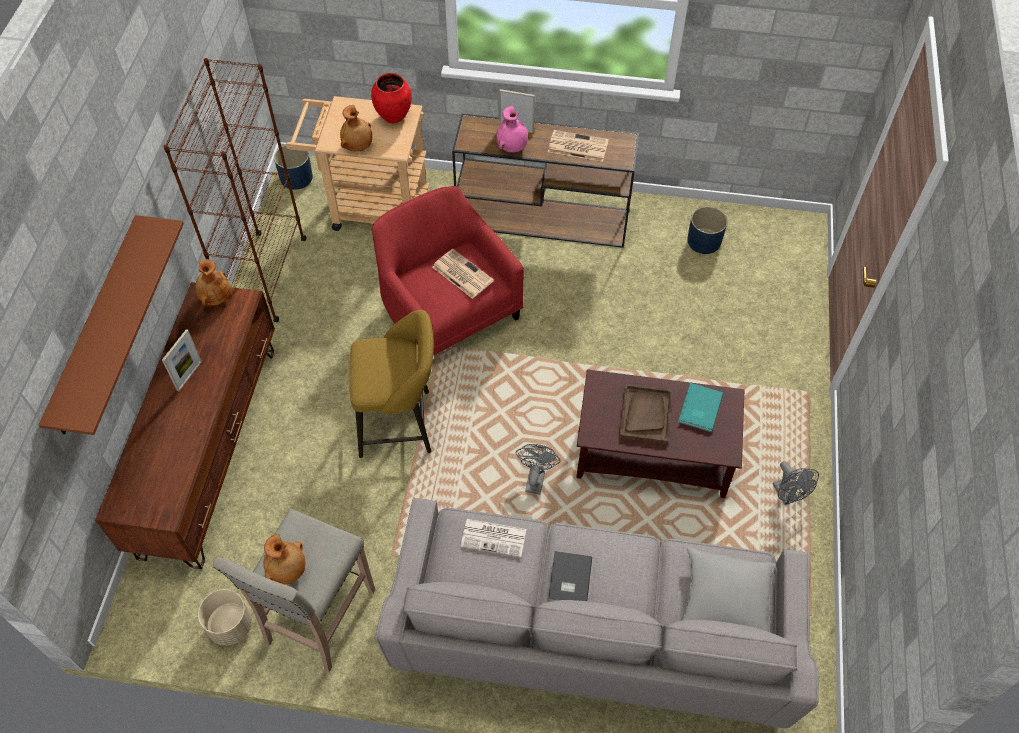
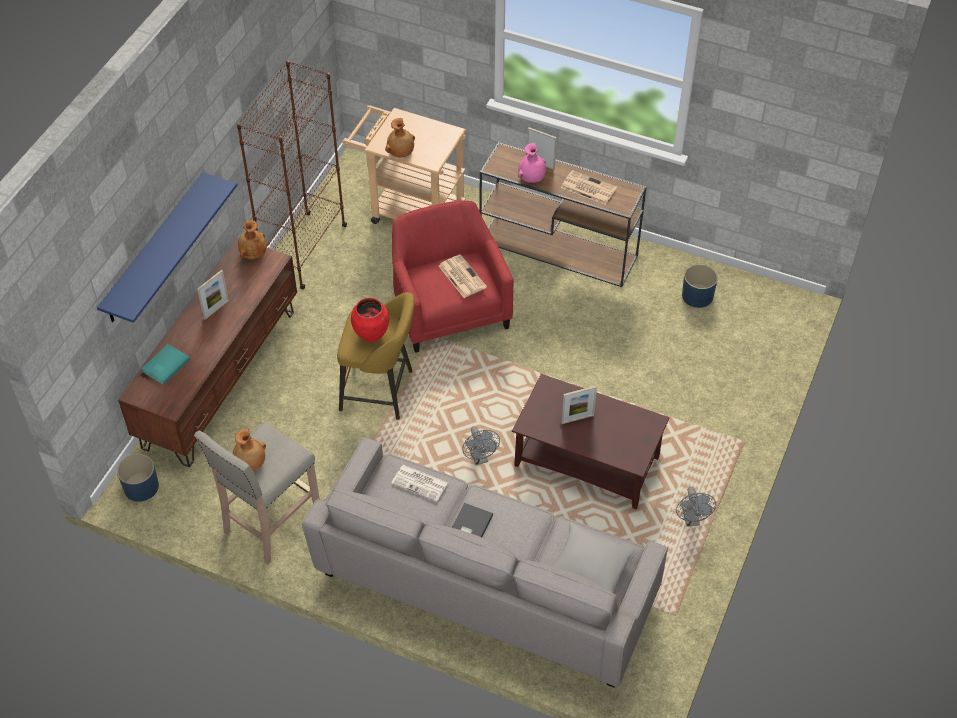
camera: 15 degrees right, 5 degrees down
brown shelf [39,215,184,435] -> blue shelf [97,172,237,323]
beige planter [198,589,252,646] -> none
blue planter [274,145,313,190] -> blue planter moved to [117,454,159,502]
red vase [371,73,412,123] -> red vase moved to [351,298,389,342]
grey fan [516,444,560,495] -> grey fan turned 135 degrees clockwise [463,426,500,465]
brown tray [619,384,673,444] -> picture frame [561,386,597,424]
turquoise book [678,383,723,432] -> turquoise book moved to [141,344,190,385]

